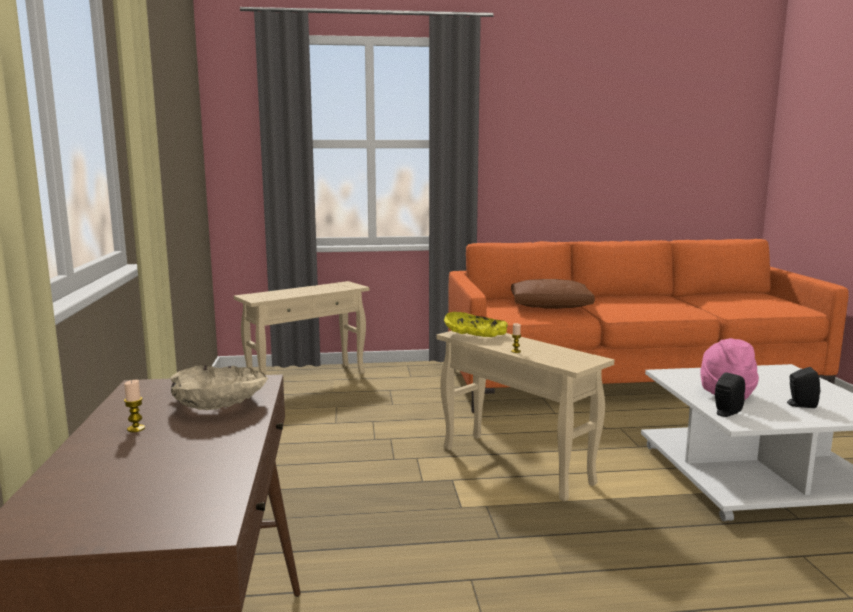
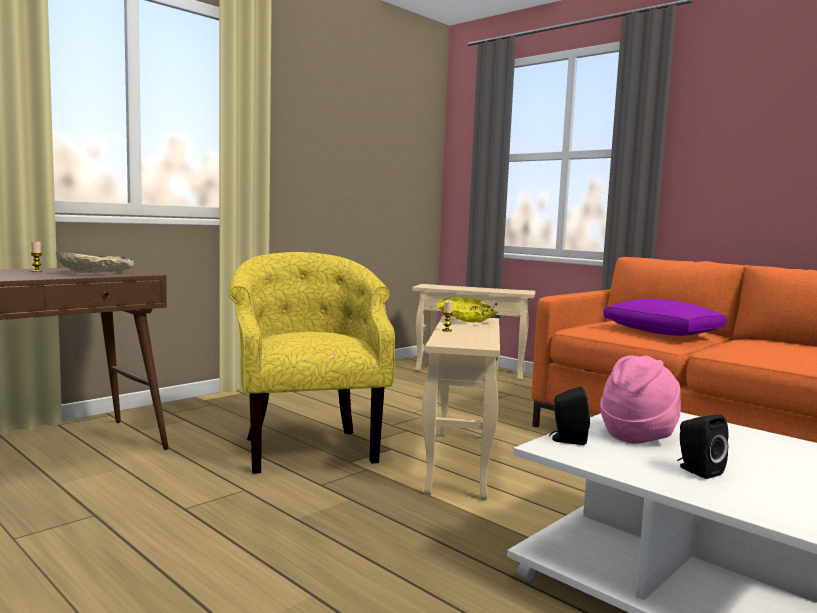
camera: 50 degrees right, 5 degrees down
brown pillow [511,279,595,309] -> purple pillow [603,299,727,336]
none -> yellow armchair [229,252,395,474]

